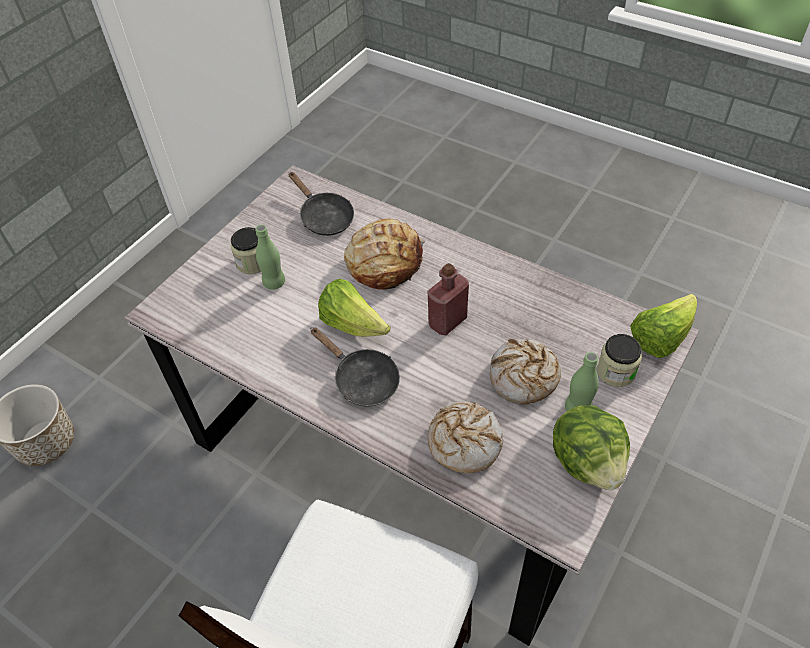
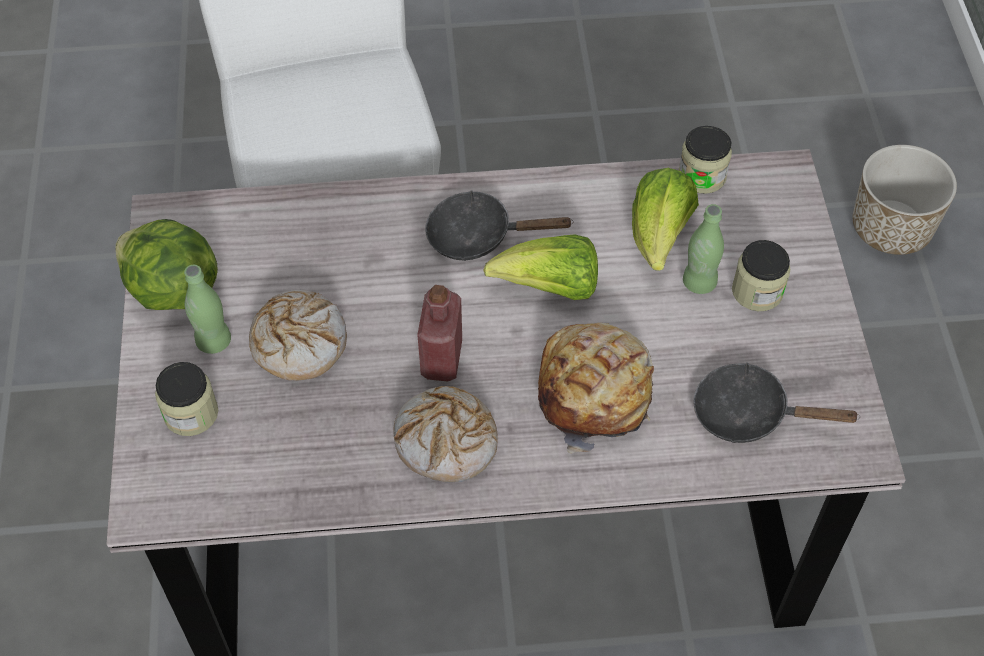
camera: 140 degrees right, 5 degrees up
bread [428,401,503,474] -> bread moved to [393,386,498,482]
lettuce [630,294,697,358] -> lettuce moved to [632,168,699,271]
none -> jar [679,126,732,194]

